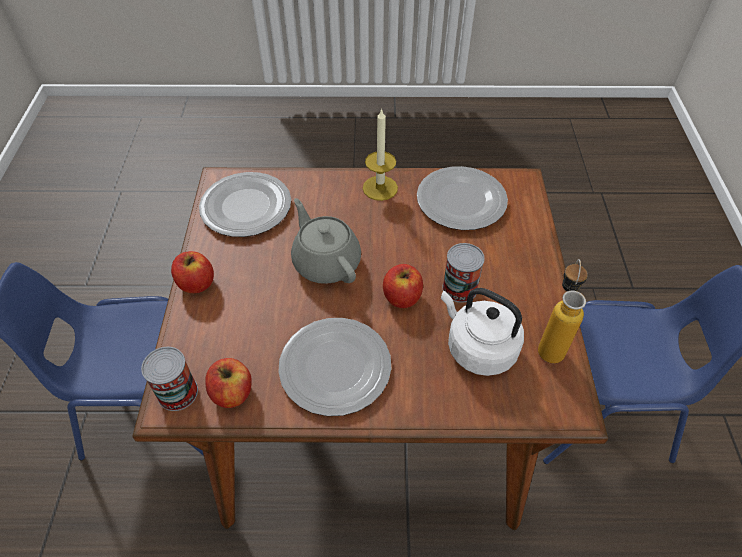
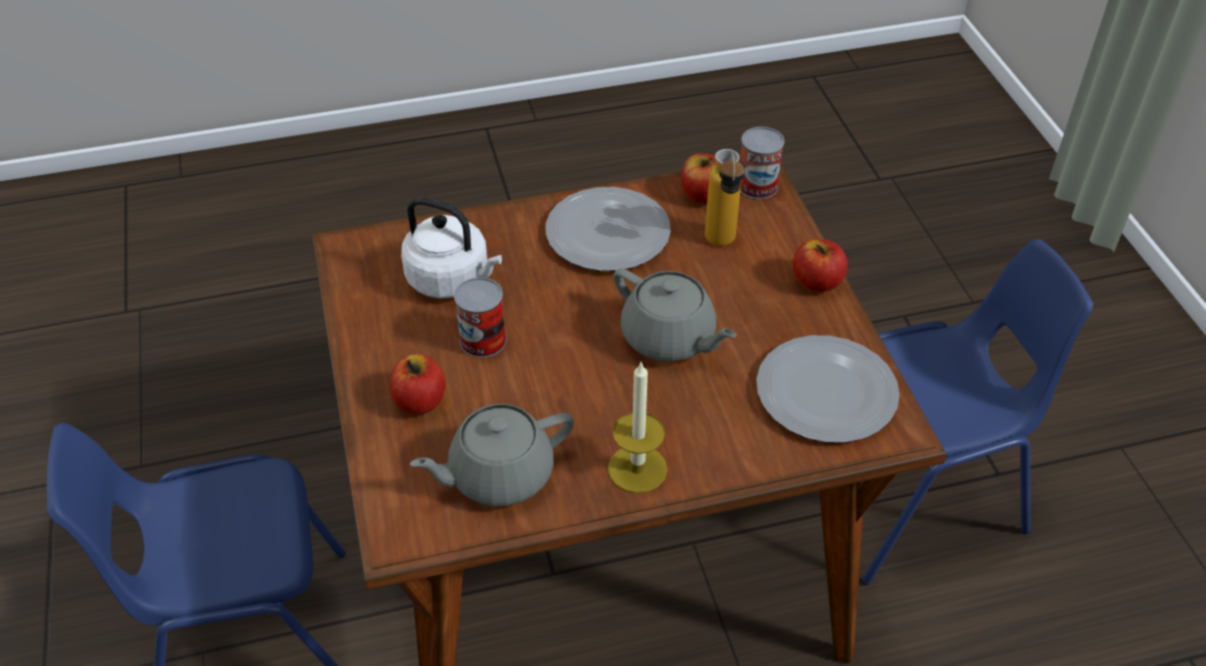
camera: 165 degrees right, 5 degrees down
apple [383,264,423,308] -> apple moved to [390,354,445,415]
plate [417,166,508,230] -> grey teapot [410,404,574,506]
bottle [538,259,588,363] -> bottle moved to [705,149,744,246]

